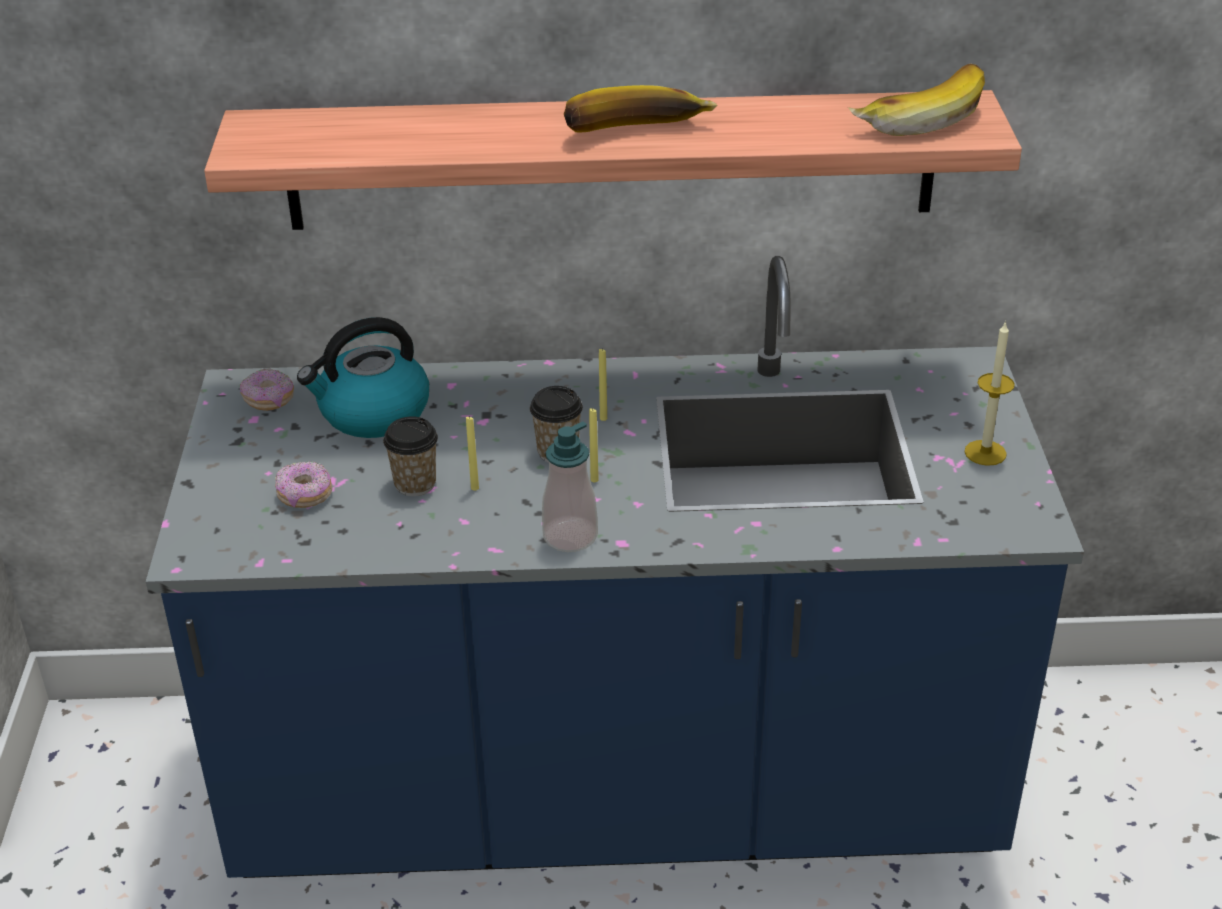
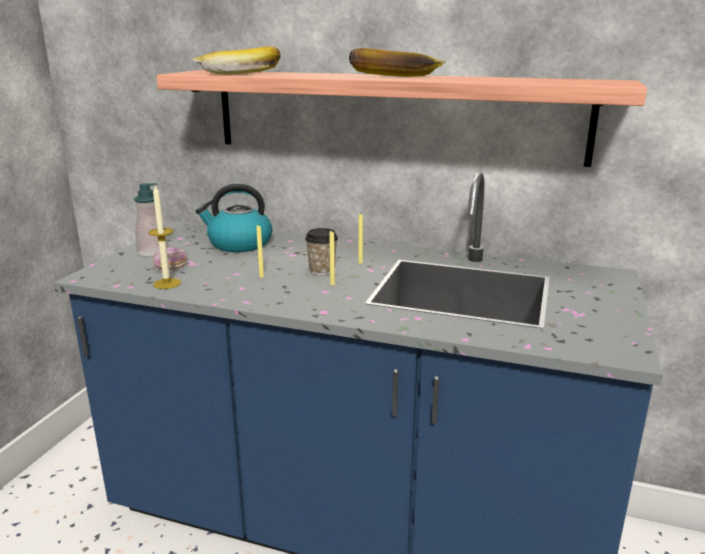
camera: 20 degrees right, 15 degrees down
donut [240,368,294,411] -> none
cup [383,416,438,496] -> none
soap dispenser [542,422,598,552] -> soap dispenser moved to [134,183,168,257]
banana [848,63,985,136] -> banana moved to [193,46,281,74]
candle [964,321,1015,466] -> candle moved to [149,185,181,289]

